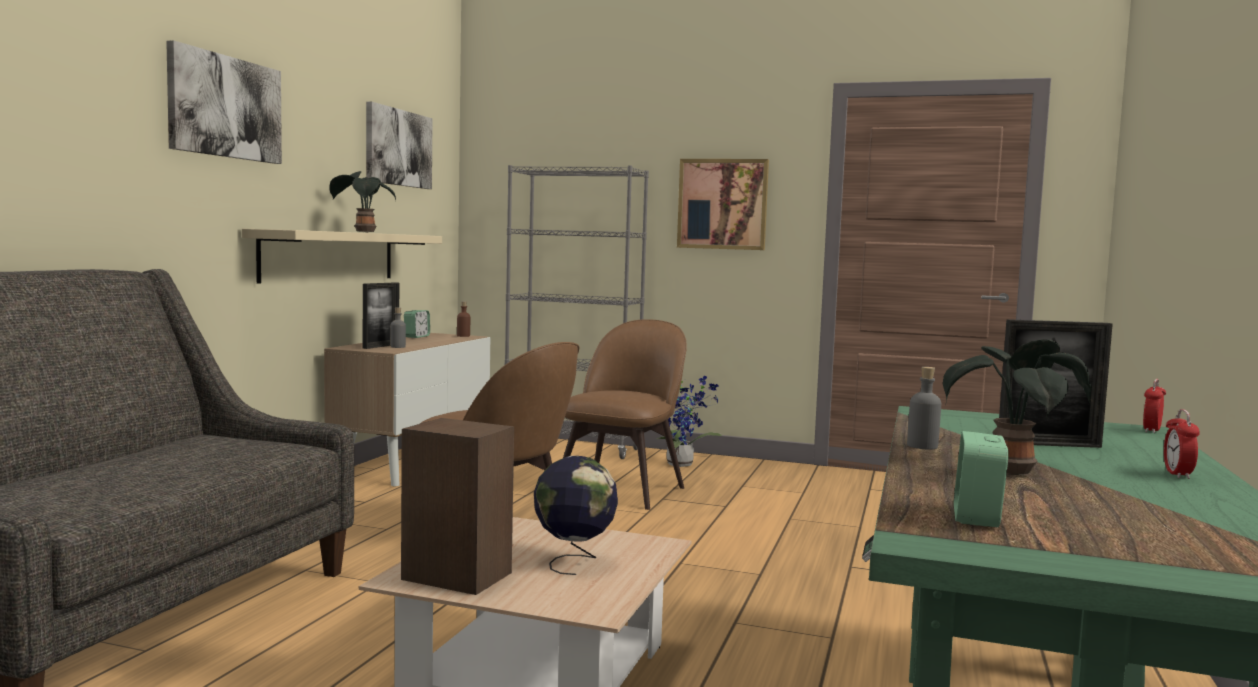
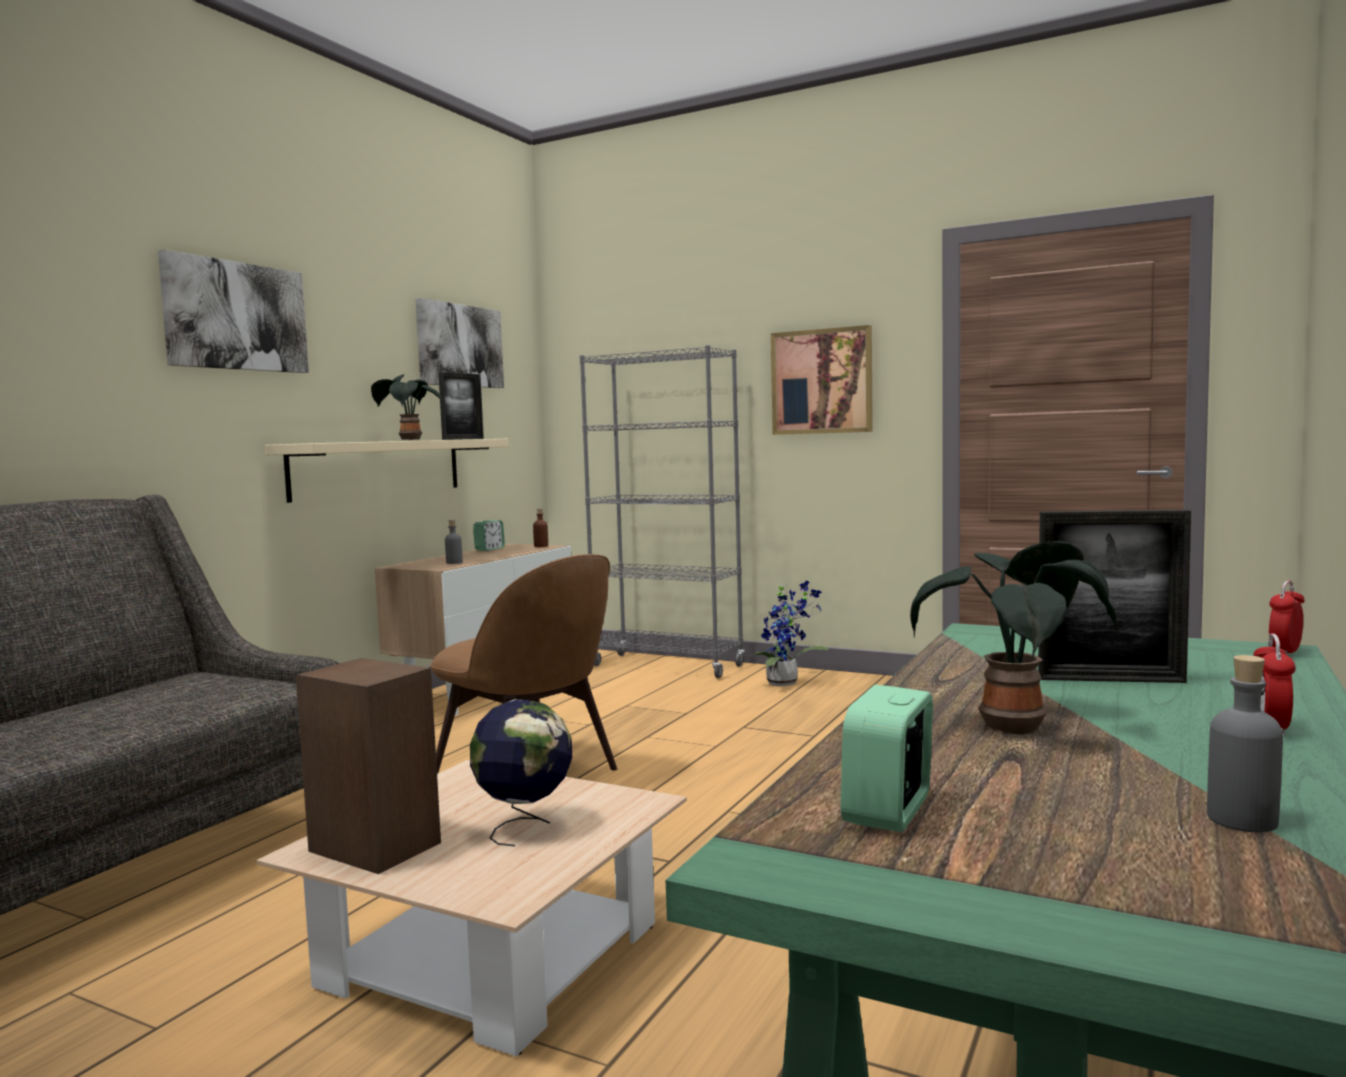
camera: 10 degrees right, 0 degrees up
picture frame [363,282,399,349] -> picture frame moved to [438,372,484,440]
brown chair [563,319,687,510] -> none
grey bottle [907,367,941,450] -> grey bottle moved to [1207,655,1283,832]

